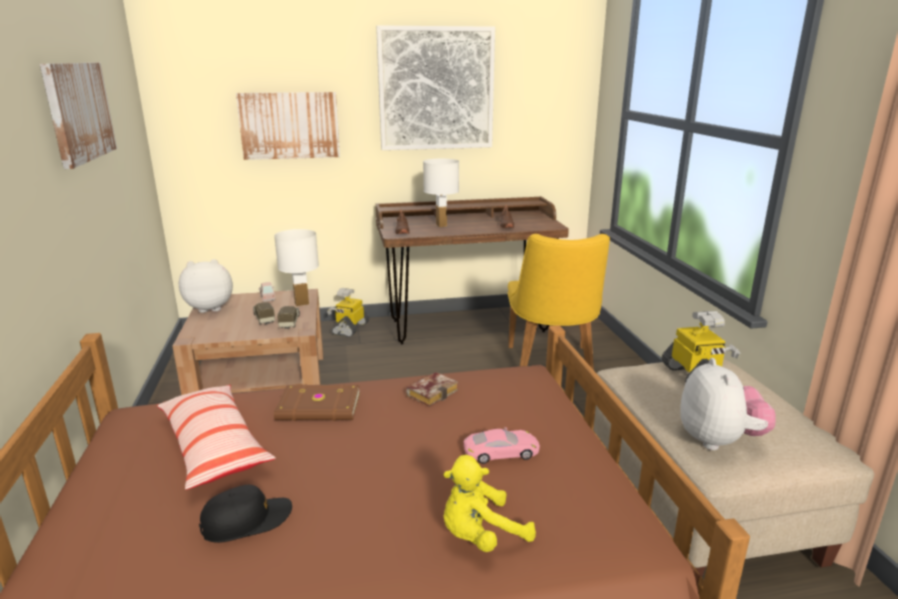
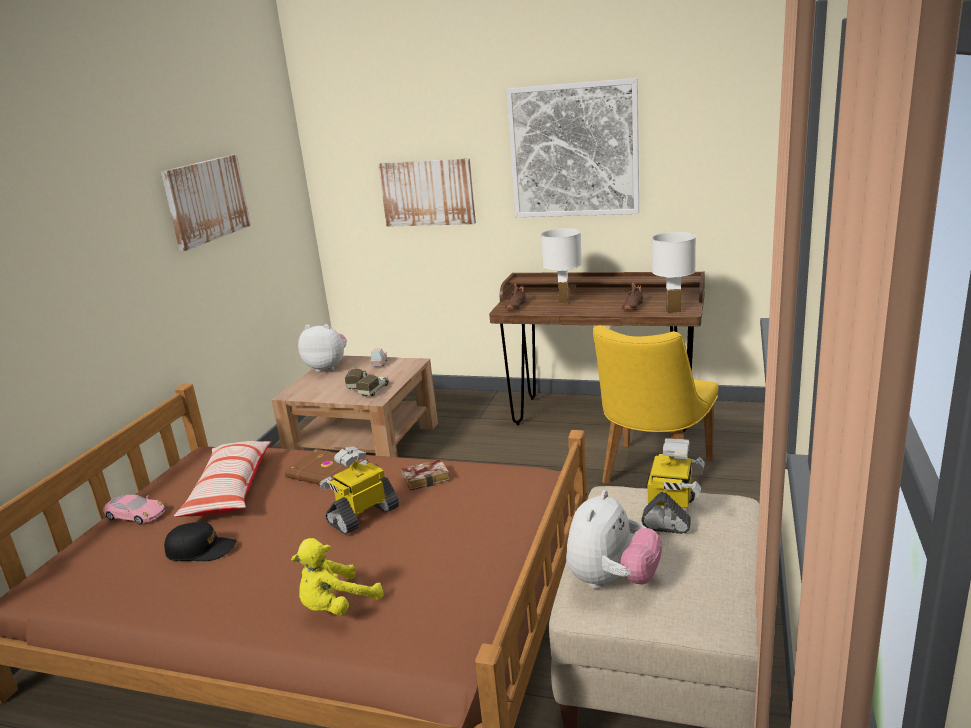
camera: 30 degrees right, 0 degrees up
white table lamp [274,229,319,306] -> white table lamp moved to [652,232,696,313]
toy robot [327,288,370,337] -> toy robot moved to [320,446,399,534]
yellow plush toy [443,455,536,552] -> yellow plush toy turned 45 degrees counterclockwise [291,538,383,615]
pink toy car [463,427,540,464] -> pink toy car moved to [103,495,165,525]

